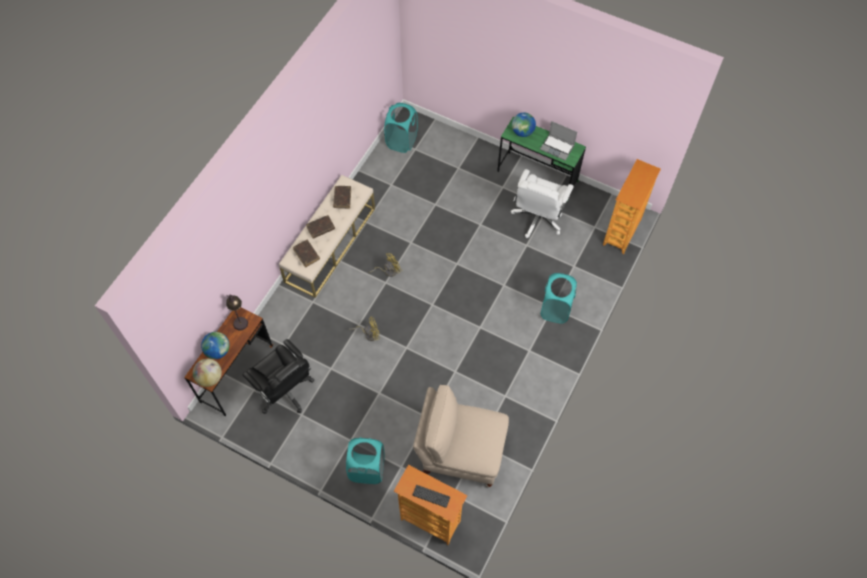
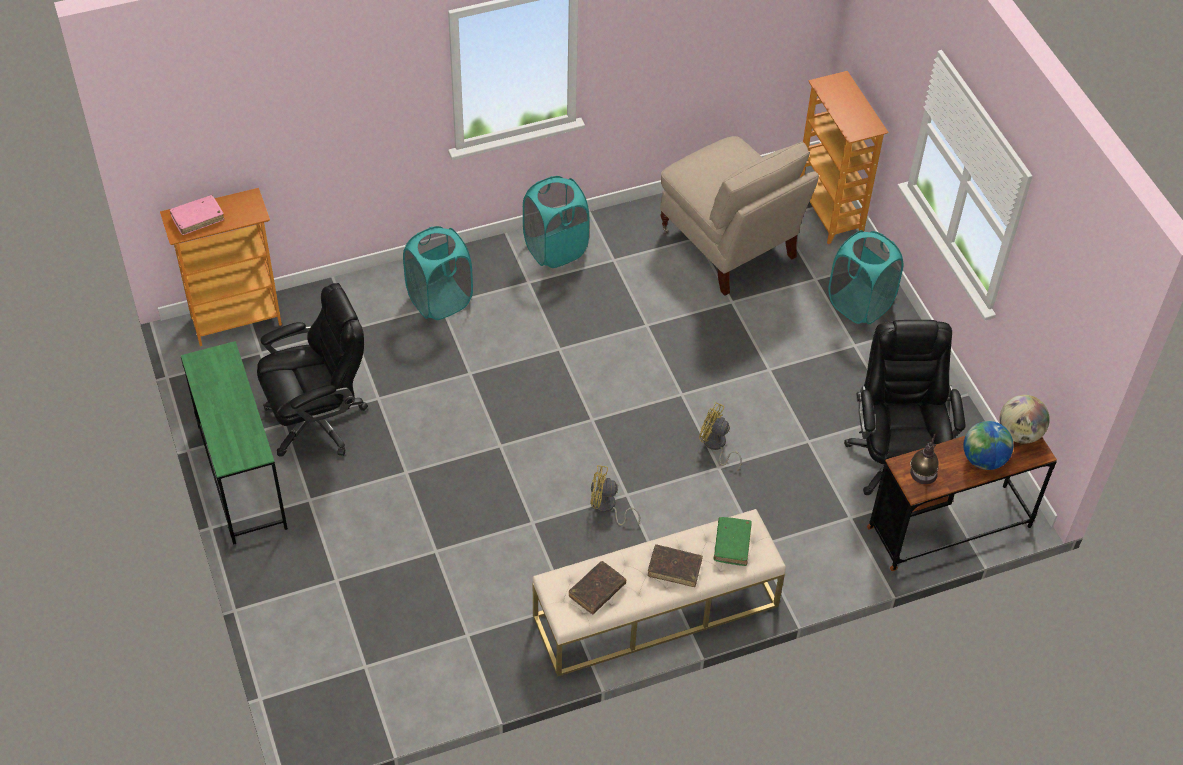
camera: 140 degrees left, 10 degrees down
brown book [293,239,320,267] -> green book [714,517,752,566]
turquoise laundry basket [384,103,418,153] -> turquoise laundry basket moved to [523,176,589,268]
keyboard [413,485,450,508] -> none
white office chair [511,169,574,238] -> black office chair [257,283,368,457]
globe [512,113,536,137] -> none
laptop [540,121,577,161] -> none
none -> pink book [170,195,224,235]

